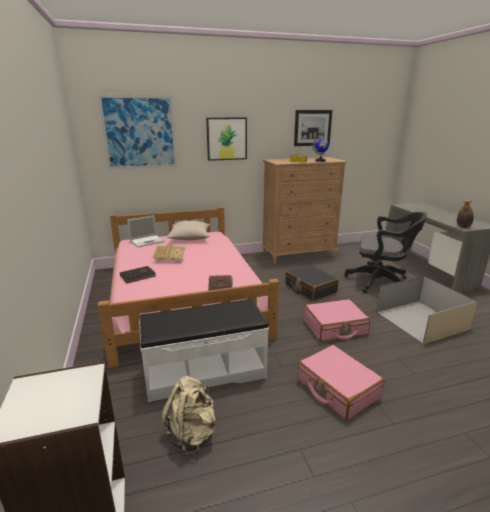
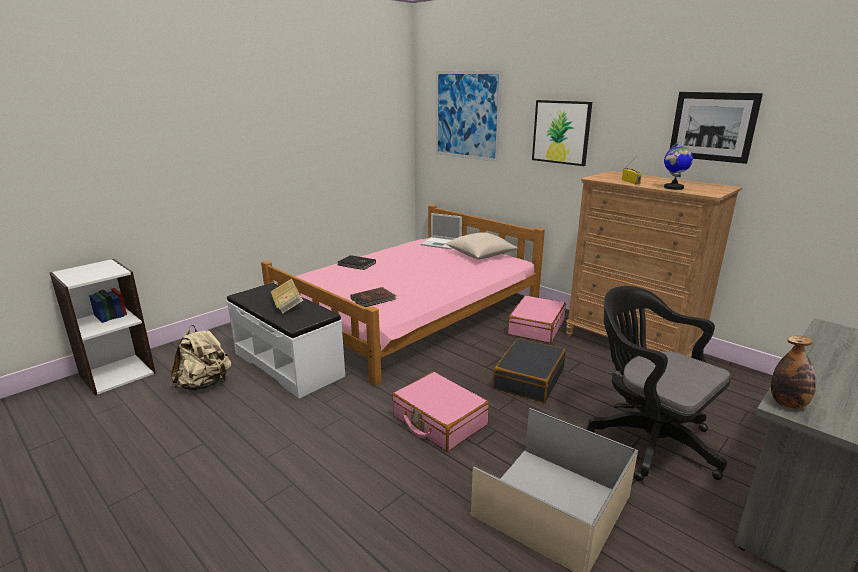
camera: 60 degrees right, 0 degrees up
book [152,245,186,263] -> book moved to [271,279,303,314]
pink suitcase [298,345,385,421] -> pink suitcase moved to [507,296,566,343]
black office chair [345,212,427,293] -> black office chair turned 150 degrees clockwise [586,286,730,481]

